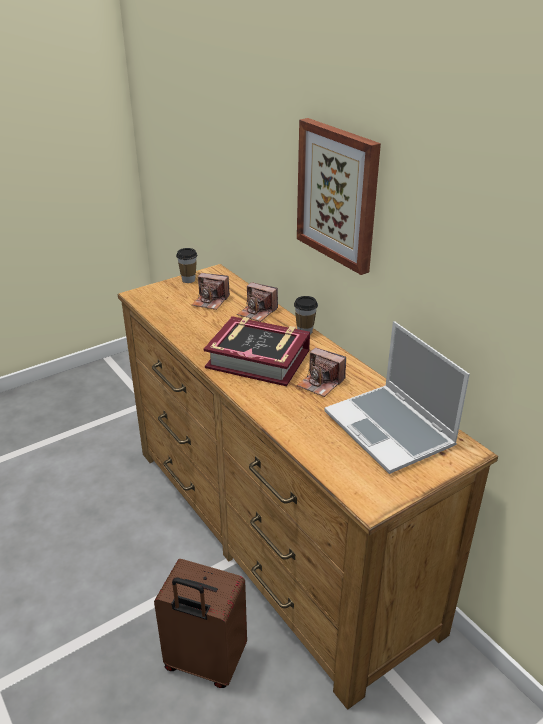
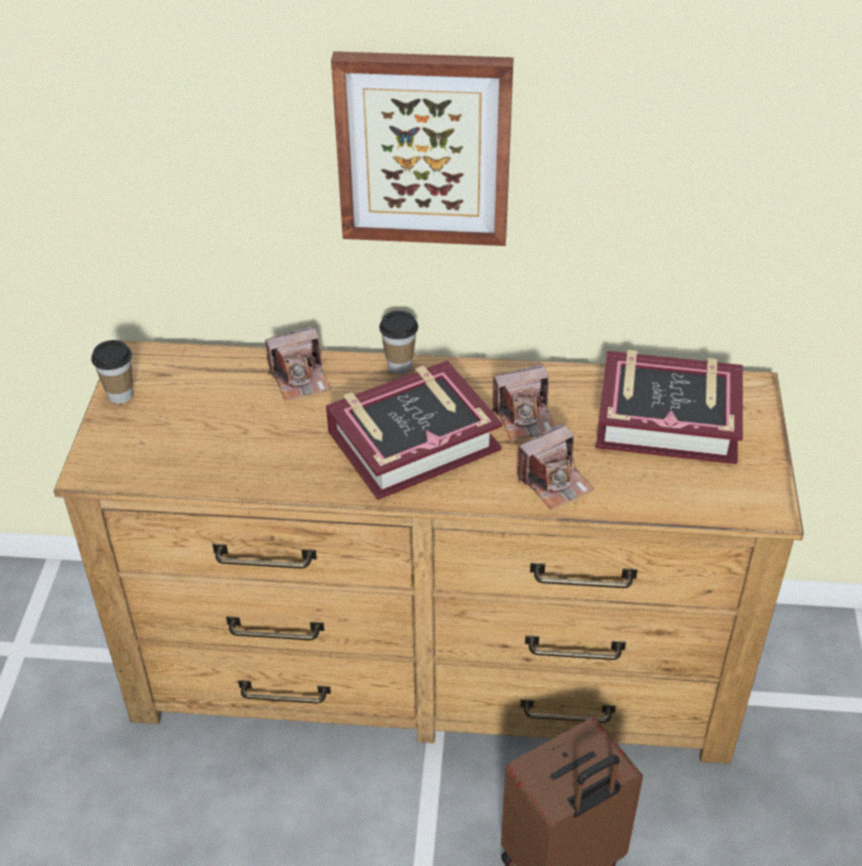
camera: 50 degrees left, 10 degrees up
camera [192,273,230,310] -> camera moved to [517,423,594,509]
laptop [324,321,470,474] -> book [596,350,743,464]

